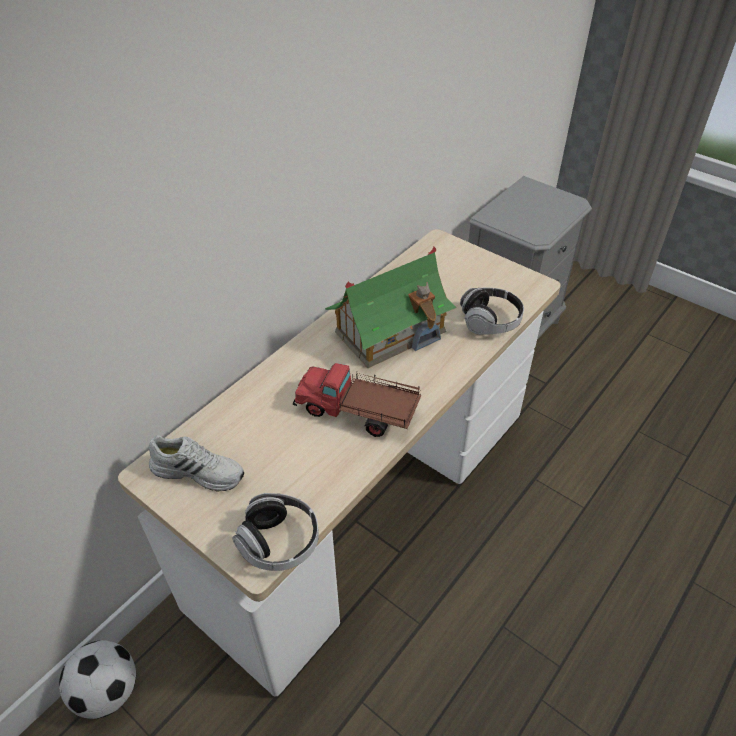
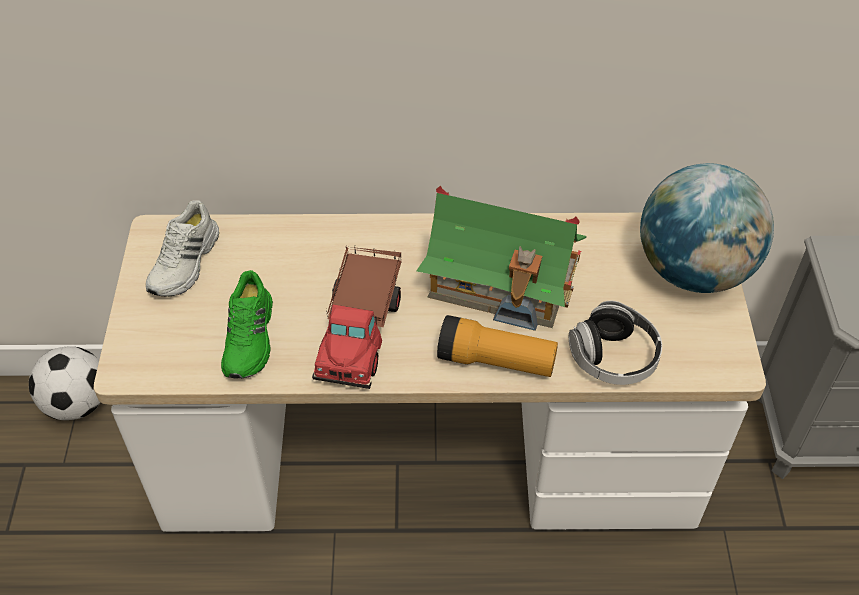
camera: 50 degrees right, 5 degrees up
white shoe [149,435,244,492] -> white shoe turned 45 degrees clockwise [146,200,219,297]
headphones [232,493,319,571] -> none
toy truck [293,363,421,437] -> toy truck turned 150 degrees counterclockwise [312,247,402,389]
none -> green shoe [221,270,273,378]
none -> flashlight [437,315,558,377]
none -> globe [640,163,774,293]

